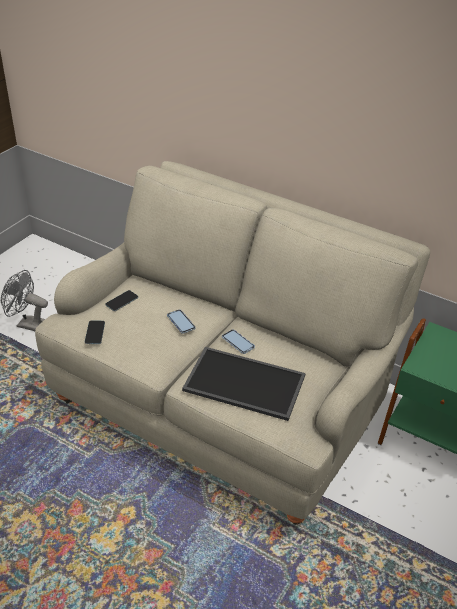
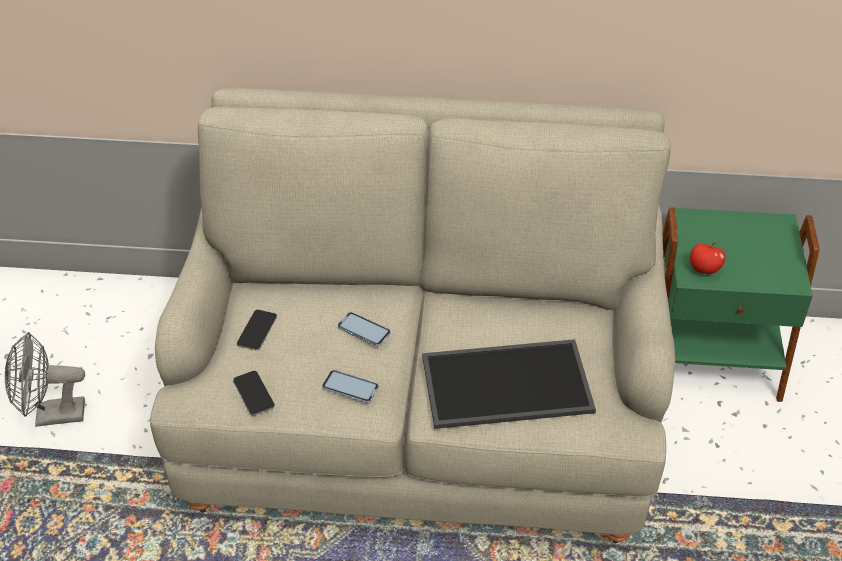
camera: 25 degrees left, 5 degrees up
phone [222,329,255,354] -> phone moved to [322,370,379,403]
none -> apple [690,242,725,274]

